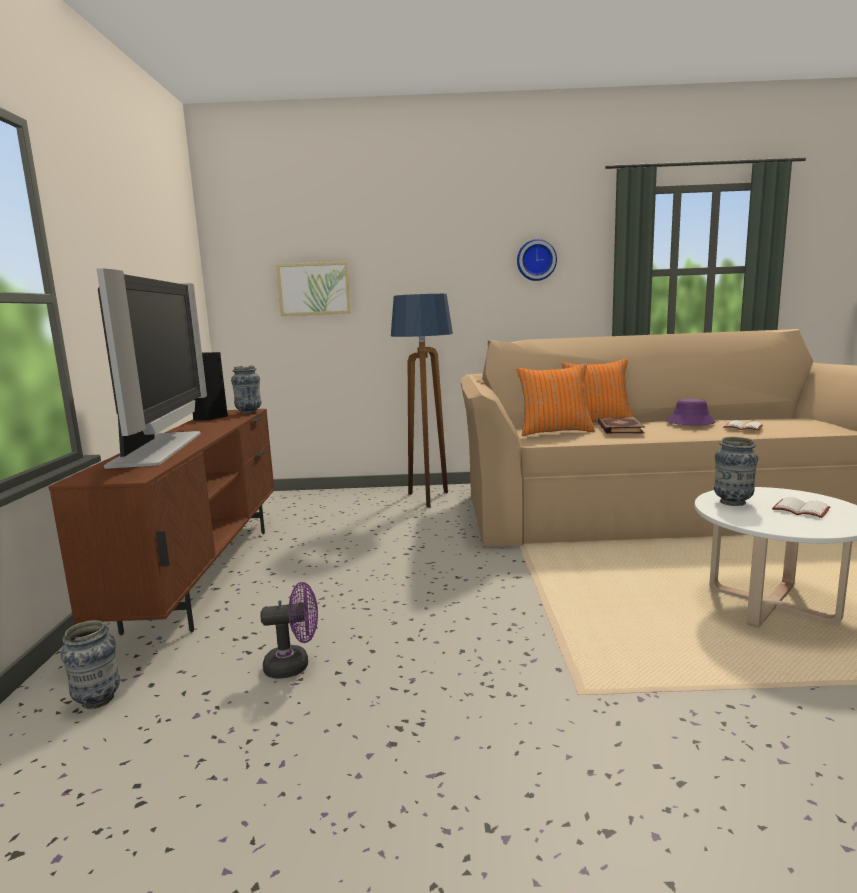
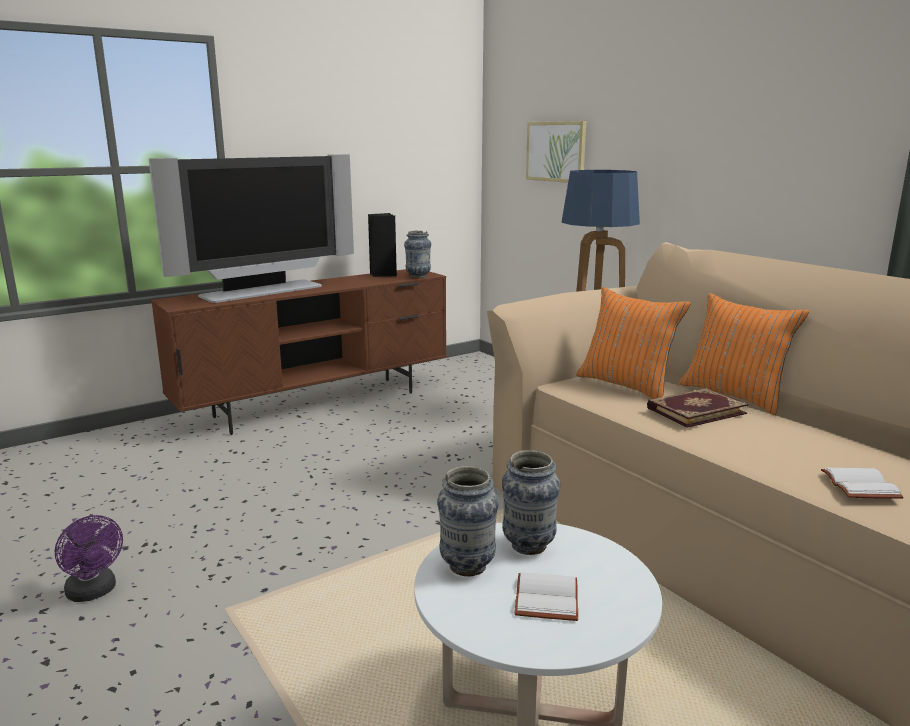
camera: 55 degrees right, 5 degrees up
vase [61,620,120,709] -> vase moved to [437,466,499,577]
purple fan [260,582,318,679] -> purple fan moved to [55,515,123,602]
wall clock [517,239,557,281] -> none
purple hat [666,399,715,425] -> none

